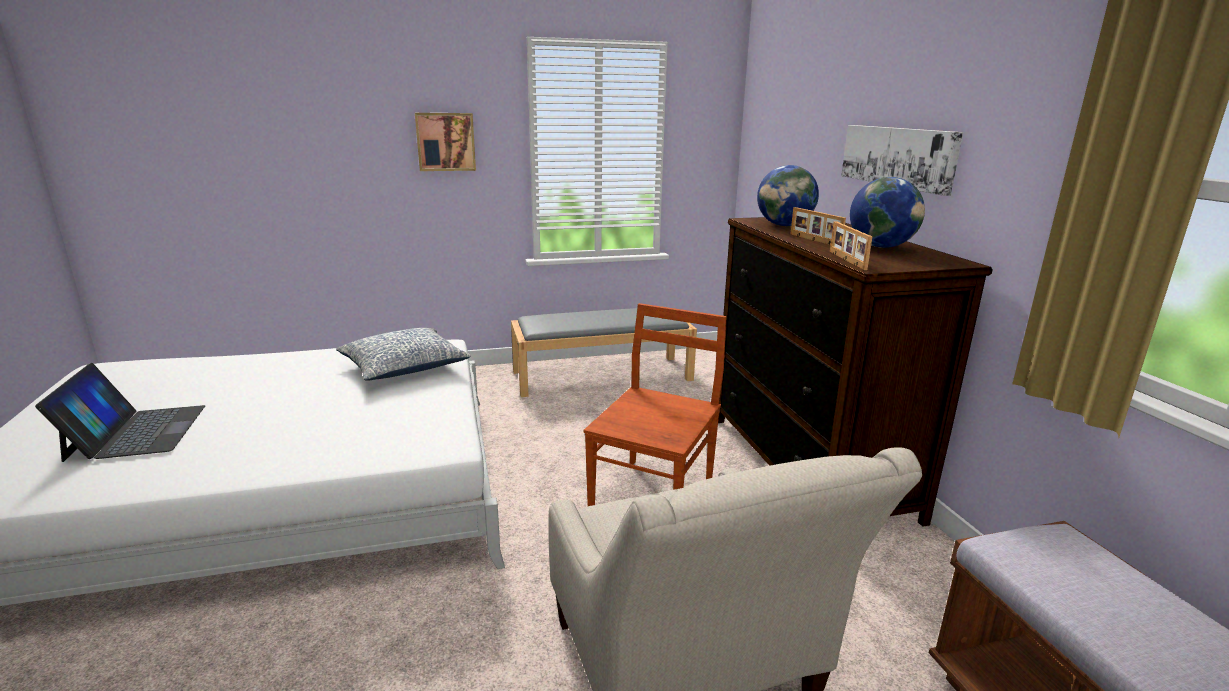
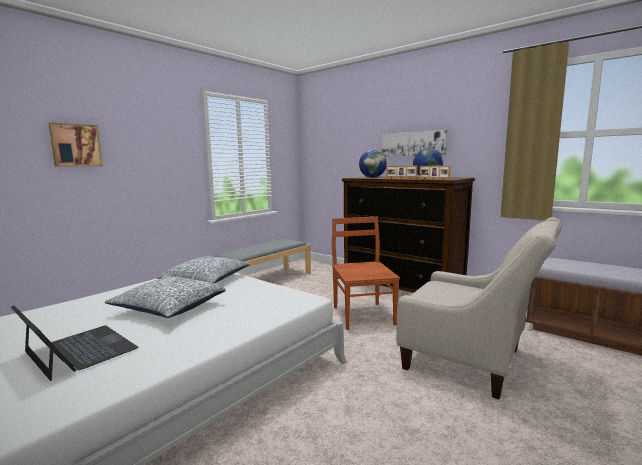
camera: 35 degrees left, 10 degrees down
picture [415,113,476,171] -> picture moved to [49,122,103,167]
none -> pillow [105,277,226,318]

